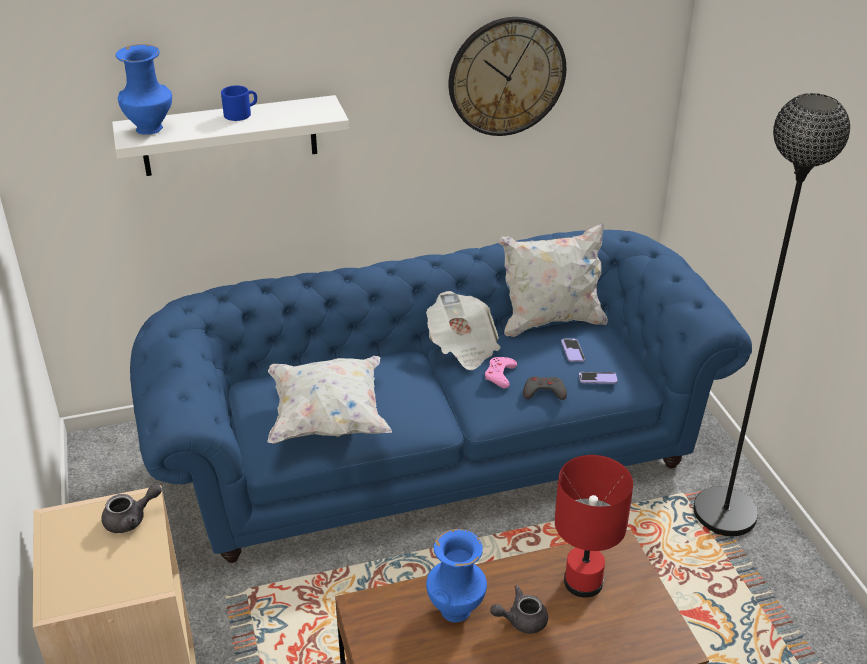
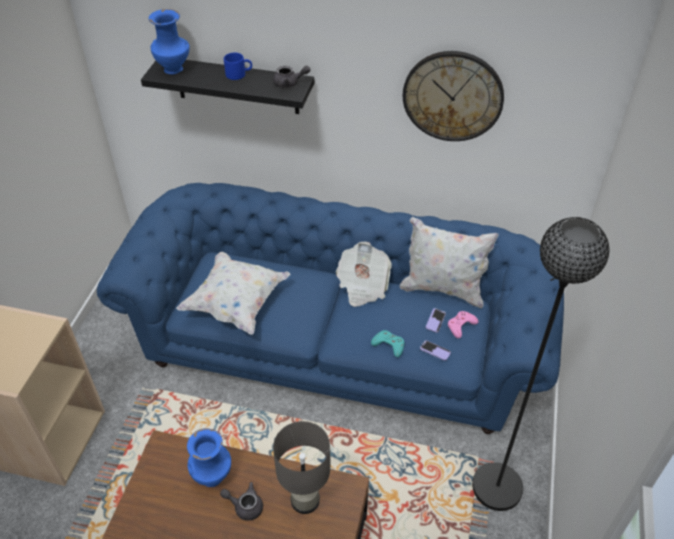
camera: 30 degrees right, 10 degrees up
grey teapot [101,484,162,533] -> grey teapot moved to [273,66,310,88]
white shelf [112,95,349,176] -> black shelf [141,60,314,114]
pink game controller [485,357,517,389] -> pink game controller moved to [448,311,479,339]
grey game controller [523,376,567,400] -> turquoise game controller [371,330,404,357]
red table lamp [555,455,633,598] -> grey table lamp [273,421,330,514]

